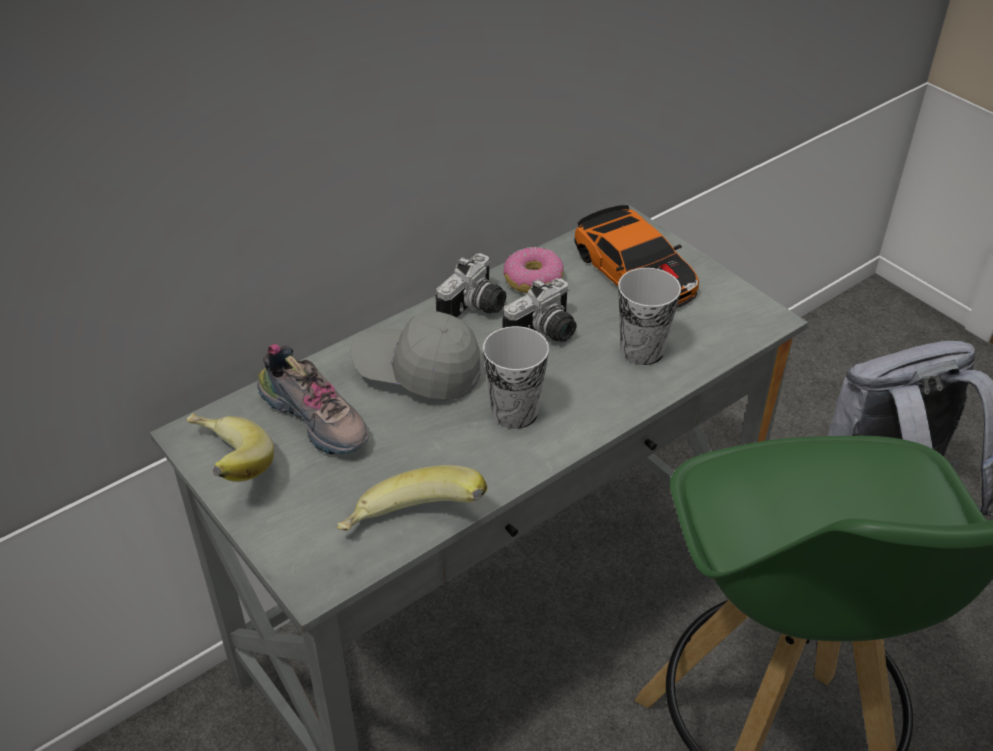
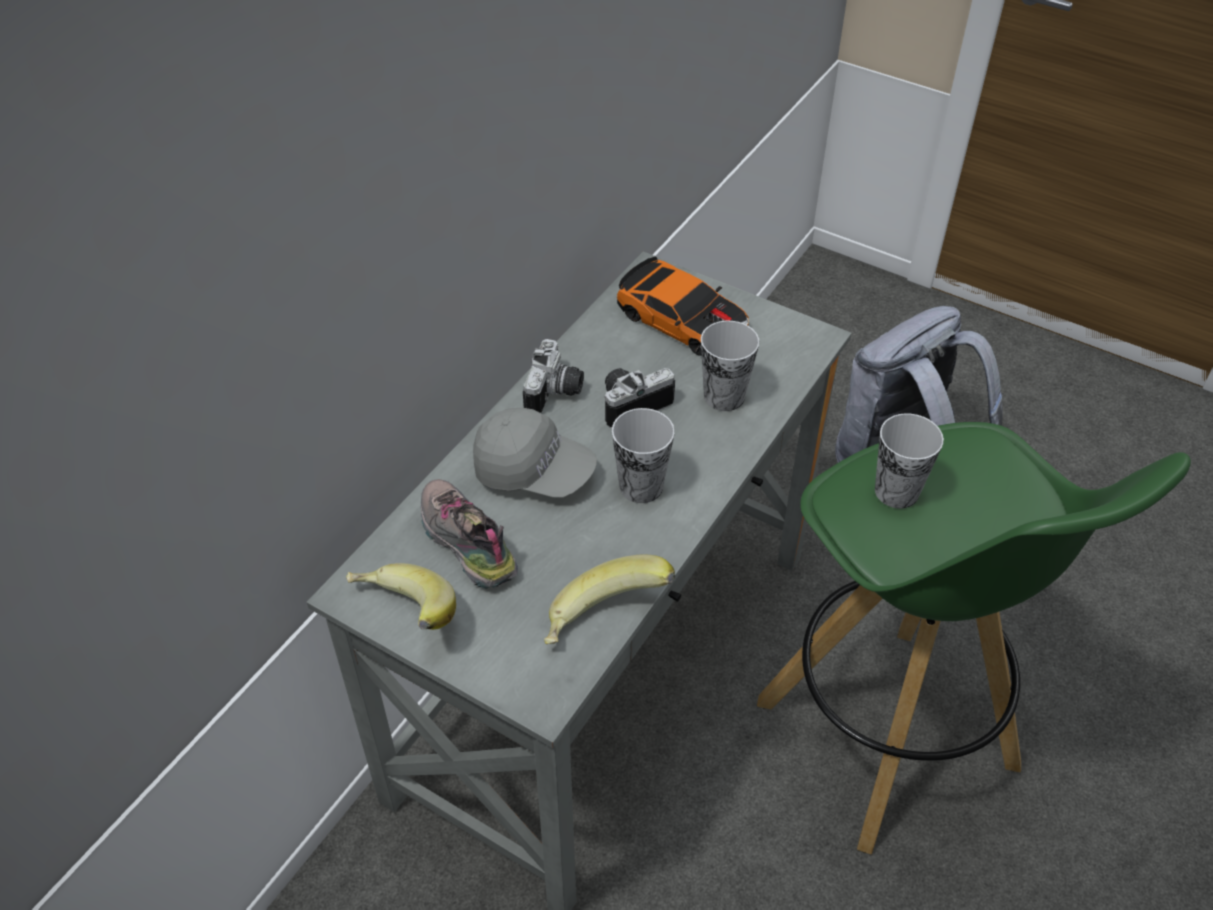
camera: 20 degrees left, 5 degrees up
shoe [257,344,369,455] -> shoe turned 150 degrees counterclockwise [421,479,518,589]
grey cap [350,311,481,400] -> grey cap turned 150 degrees counterclockwise [473,408,597,498]
camera [502,278,576,342] -> camera turned 150 degrees counterclockwise [604,368,675,428]
donut [503,247,564,293] -> none
none -> cup [875,413,944,509]

